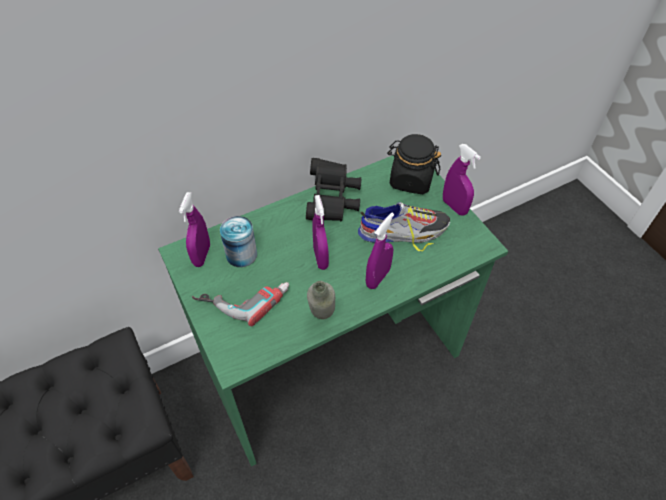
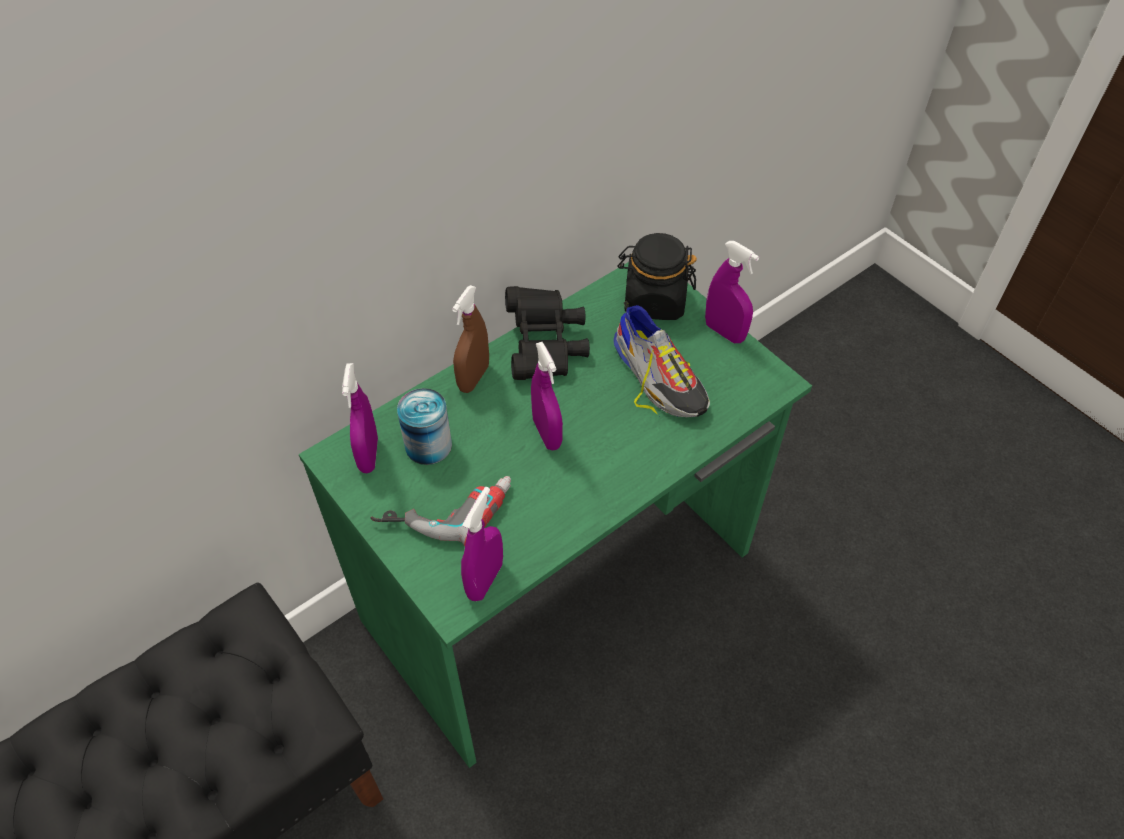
camera: 10 degrees left, 0 degrees up
grey bottle [307,281,335,319] -> none
shoe [358,202,450,251] -> shoe turned 75 degrees clockwise [613,301,710,417]
purple spray bottle [366,213,394,289] -> purple spray bottle moved to [461,487,503,601]
none -> brown spray bottle [452,285,489,393]

